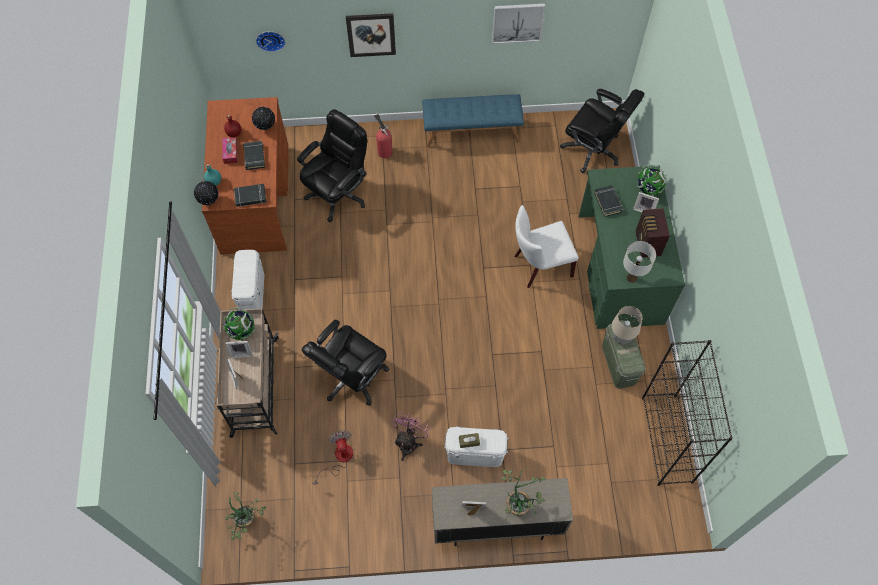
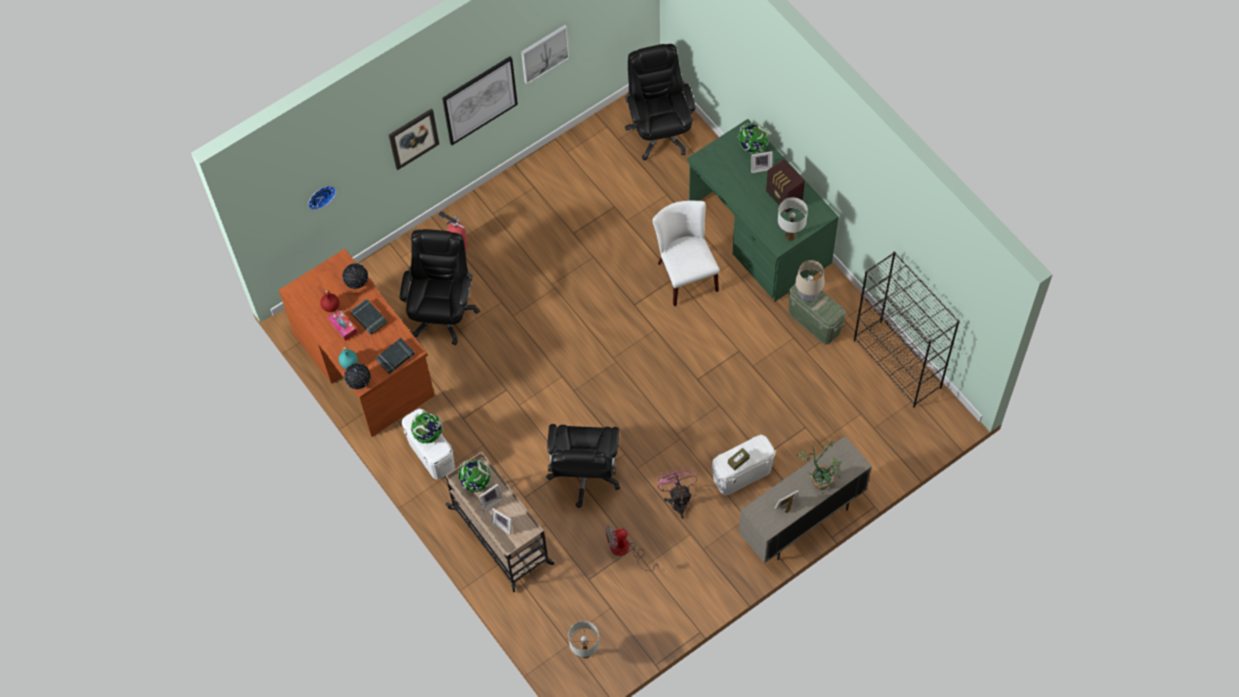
camera: 30 degrees left, 0 degrees up
potted plant [225,492,266,540] -> white table lamp [568,621,599,658]
fan [313,431,353,485] -> fan turned 60 degrees counterclockwise [606,525,659,571]
blue bench [422,94,524,147] -> none
white chair [515,205,579,288] -> white chair turned 120 degrees clockwise [653,201,720,306]
black office chair [560,89,645,173] -> black office chair turned 105 degrees counterclockwise [625,44,696,160]
black book [594,185,623,217] -> none
none -> globe [411,411,444,444]
none -> picture [442,56,518,145]

